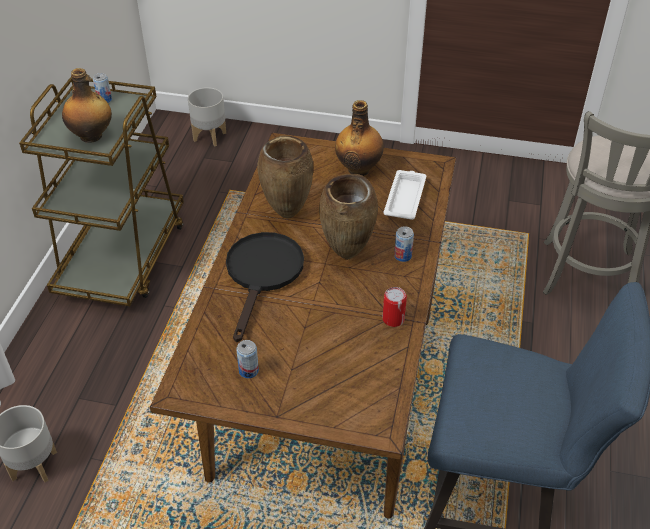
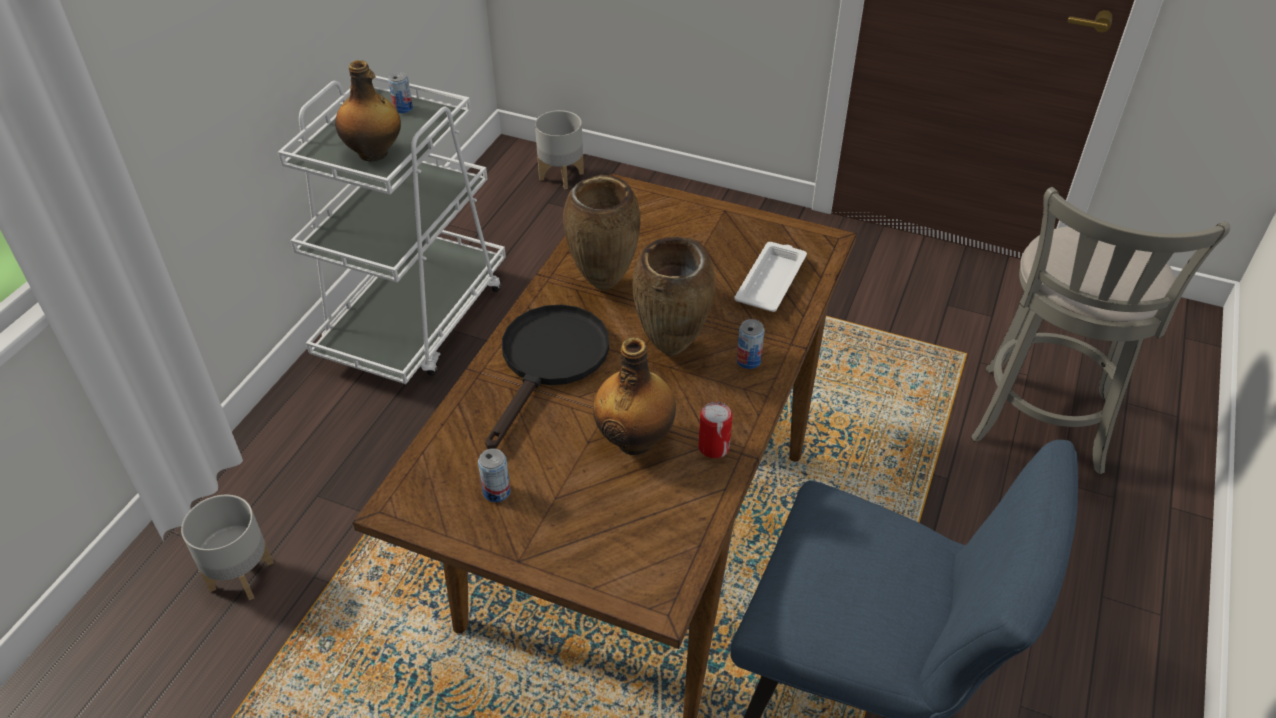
camera: 10 degrees right, 0 degrees up
brown cart [19,76,184,307] -> white cart [278,76,506,384]
bottle [335,100,384,176] -> bottle moved to [593,338,676,455]

